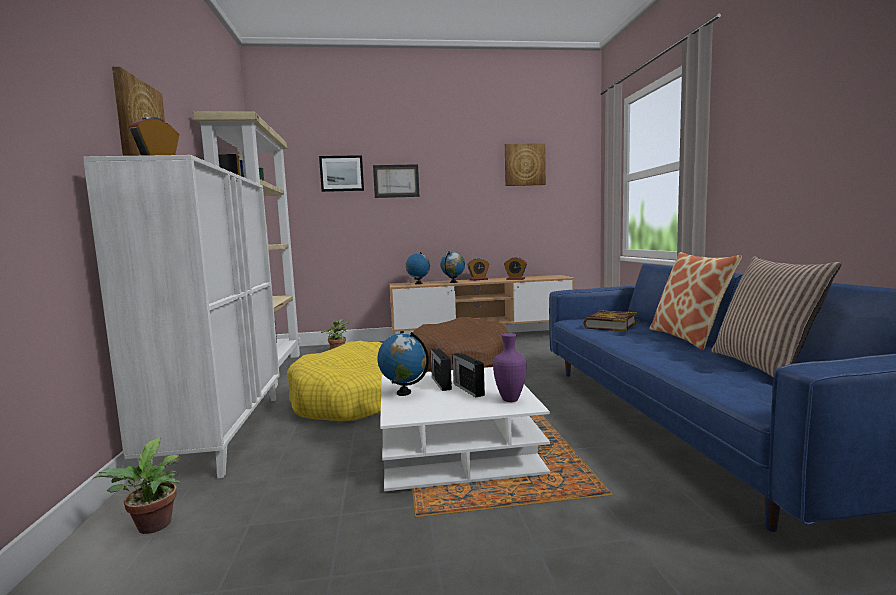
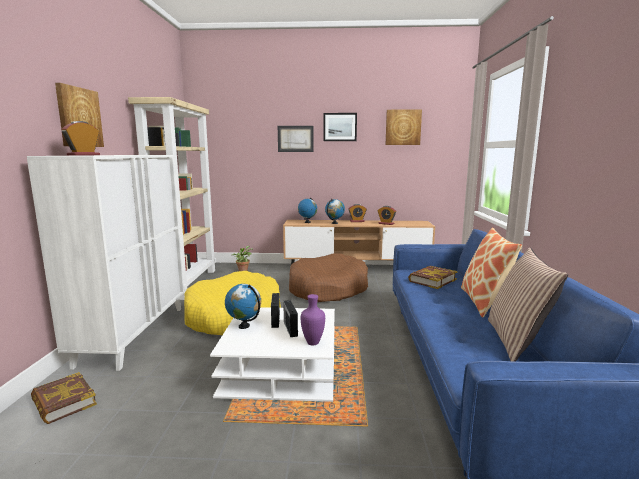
camera: 10 degrees right, 5 degrees up
potted plant [93,438,181,534] -> book [31,372,97,424]
picture [319,155,364,192] -> picture moved to [323,113,357,141]

